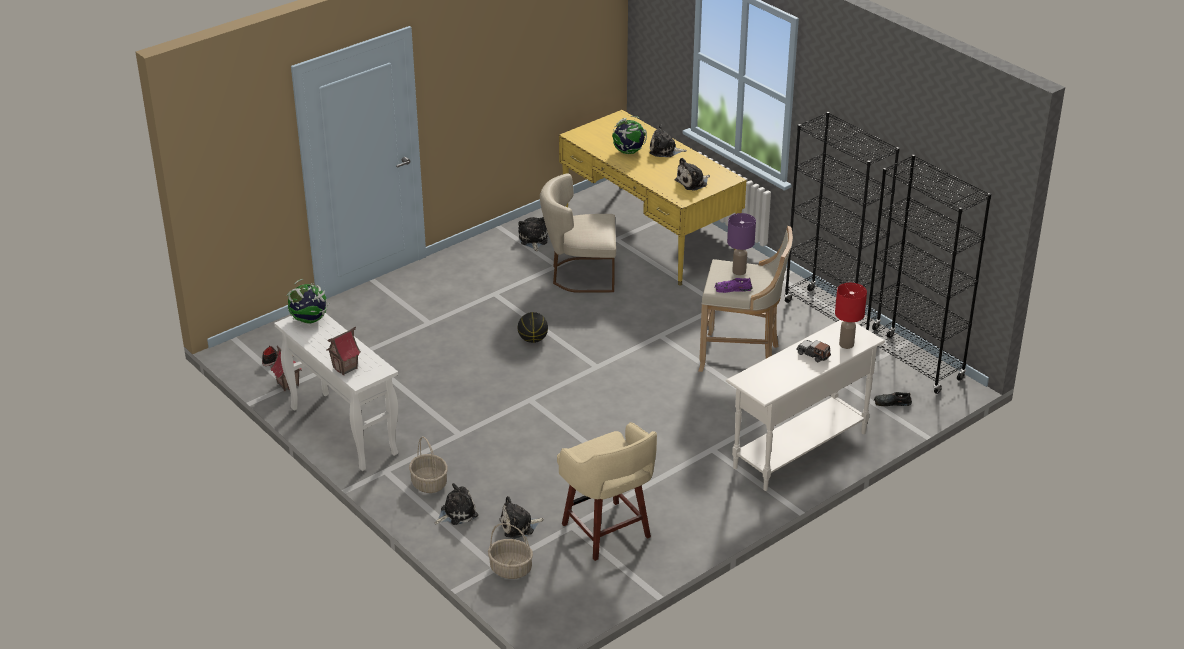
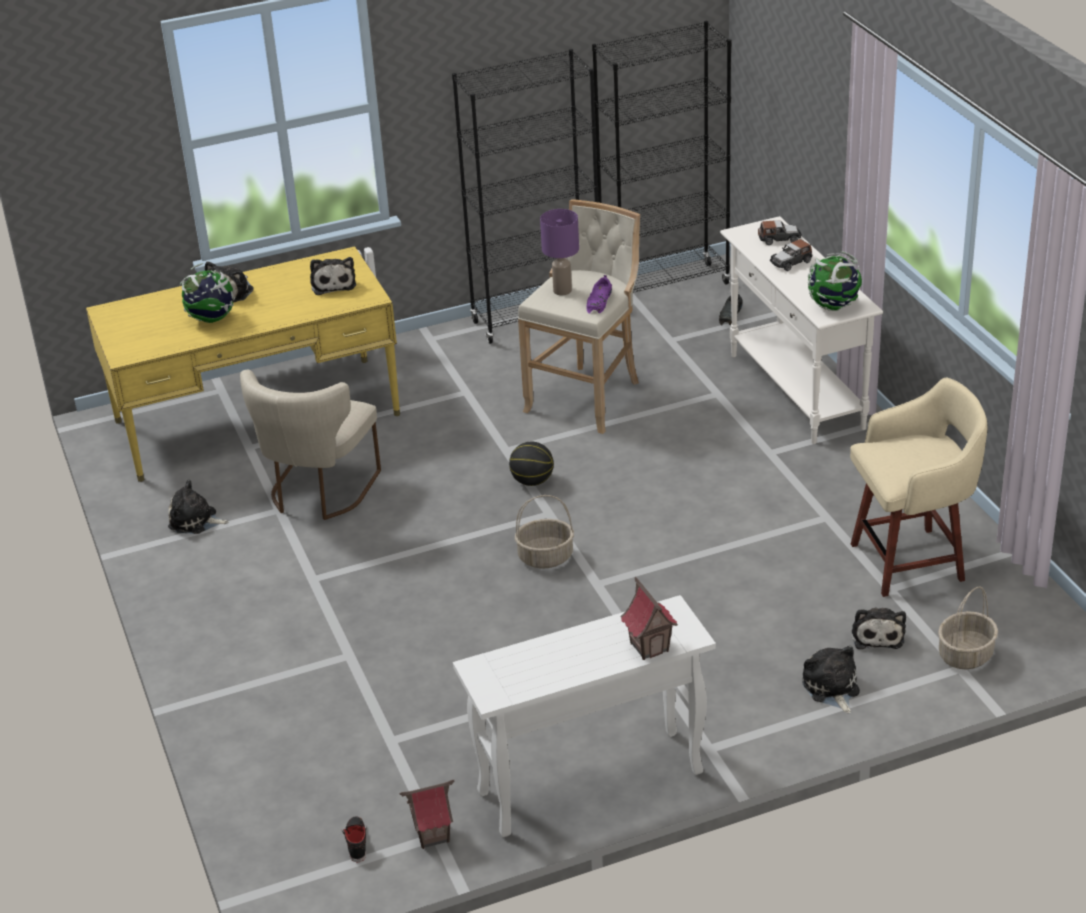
camera: 70 degrees left, 0 degrees up
globe [287,279,329,324] -> globe moved to [808,251,862,311]
basket [409,437,448,493] -> basket moved to [515,495,574,569]
basketball [518,312,548,343] -> basketball moved to [509,442,554,486]
red table lamp [835,283,867,349] -> toy car [758,220,802,245]

